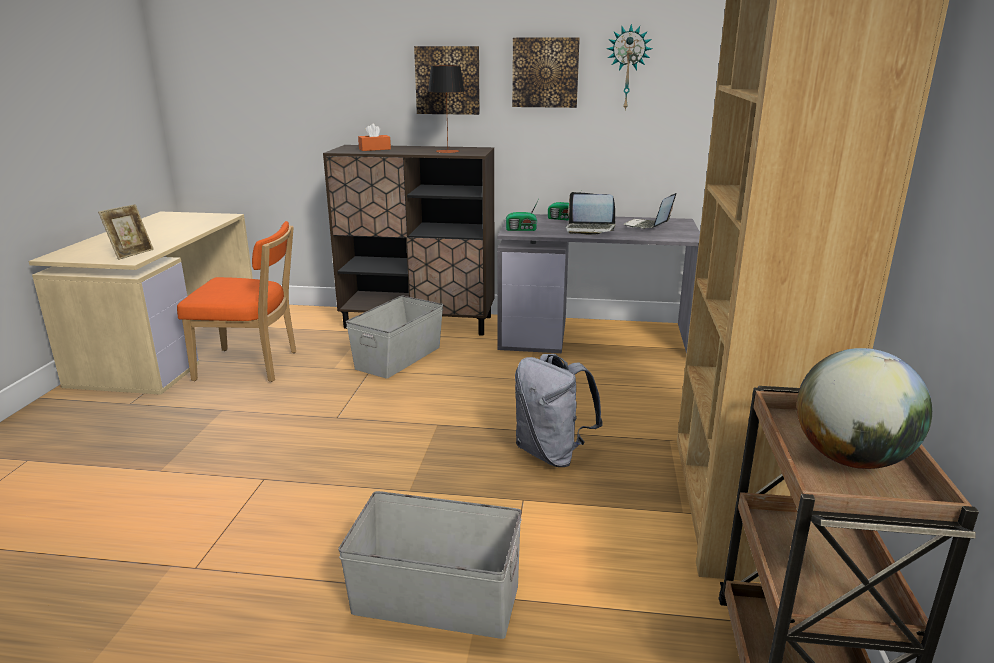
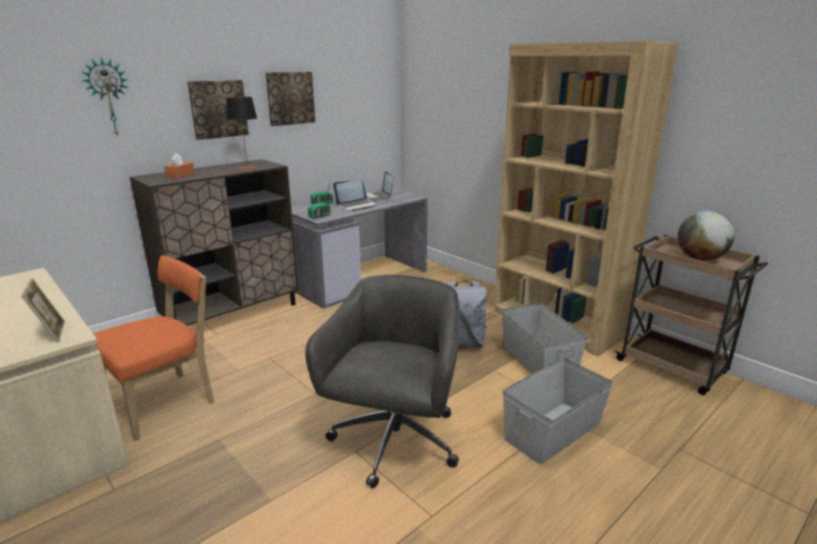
camera: 50 degrees left, 0 degrees up
grey storage box [346,296,443,379] -> grey storage box moved to [501,303,588,374]
wall clock [607,24,652,111] -> wall clock moved to [82,57,129,137]
none -> grey office chair [305,275,460,488]

